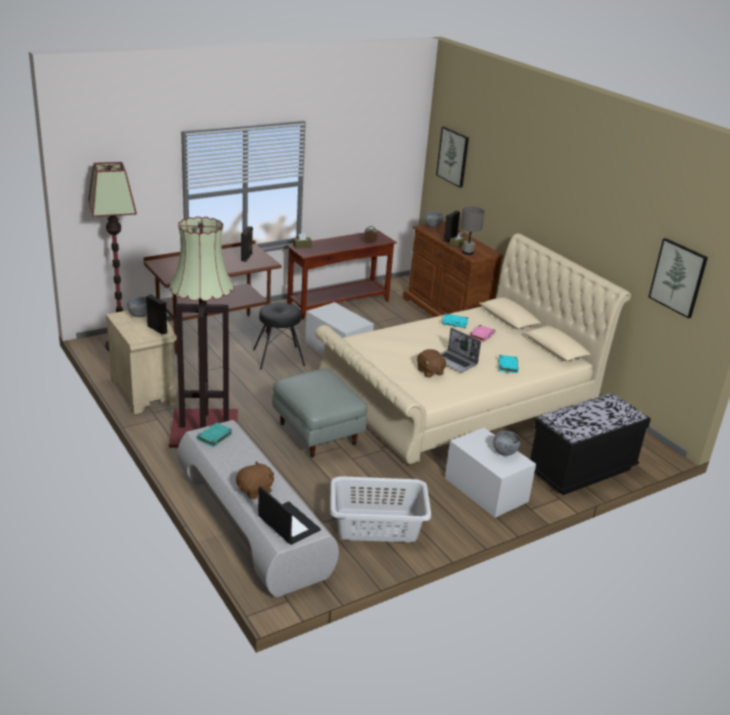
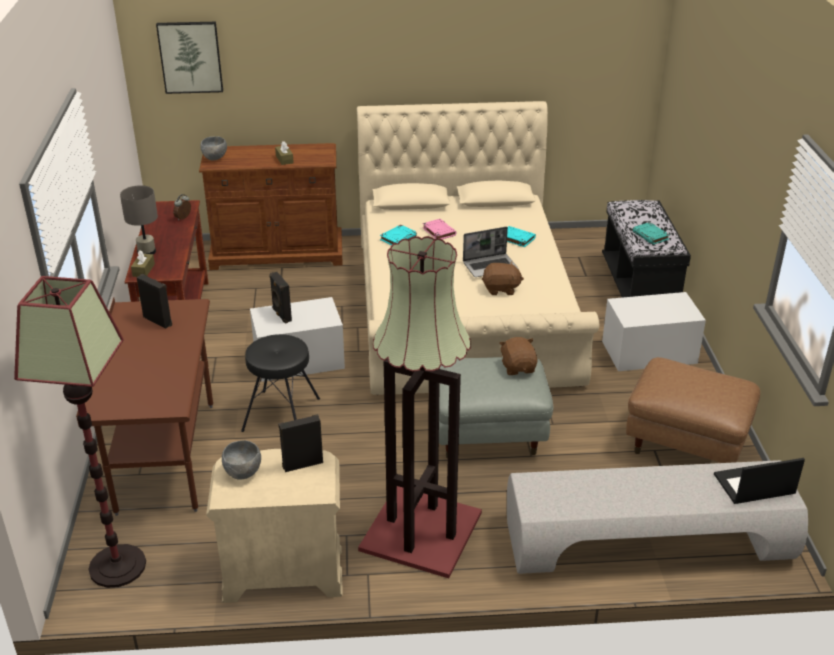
camera: 60 degrees left, 5 degrees up
turquoise book [196,423,233,447] -> turquoise book moved to [632,222,670,245]
brown plush toy [236,461,274,499] -> brown plush toy moved to [499,337,538,375]
grey laundry basket [330,476,431,542] -> brown ottoman [626,357,760,463]
black speaker [443,210,460,243] -> black speaker moved to [269,272,292,324]
grey table lamp [460,206,485,255] -> grey table lamp moved to [120,185,158,255]
grey bowl [493,431,520,456] -> none
picture [648,238,708,318] -> none

